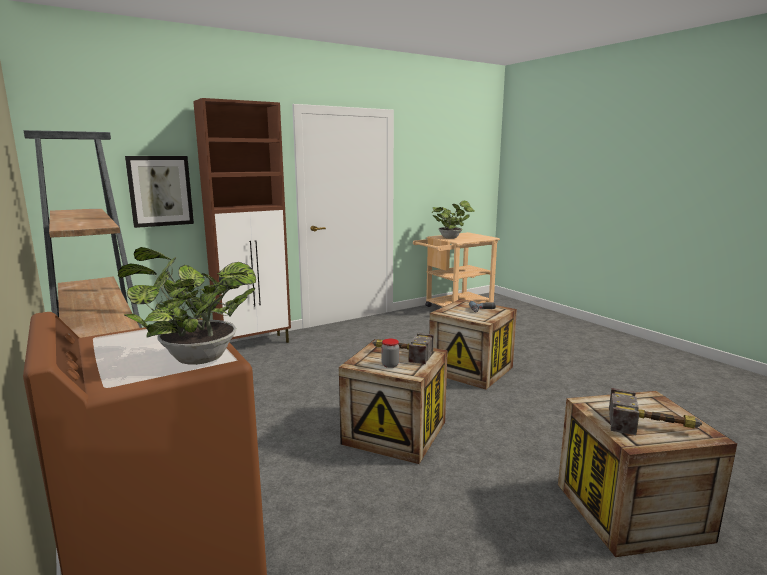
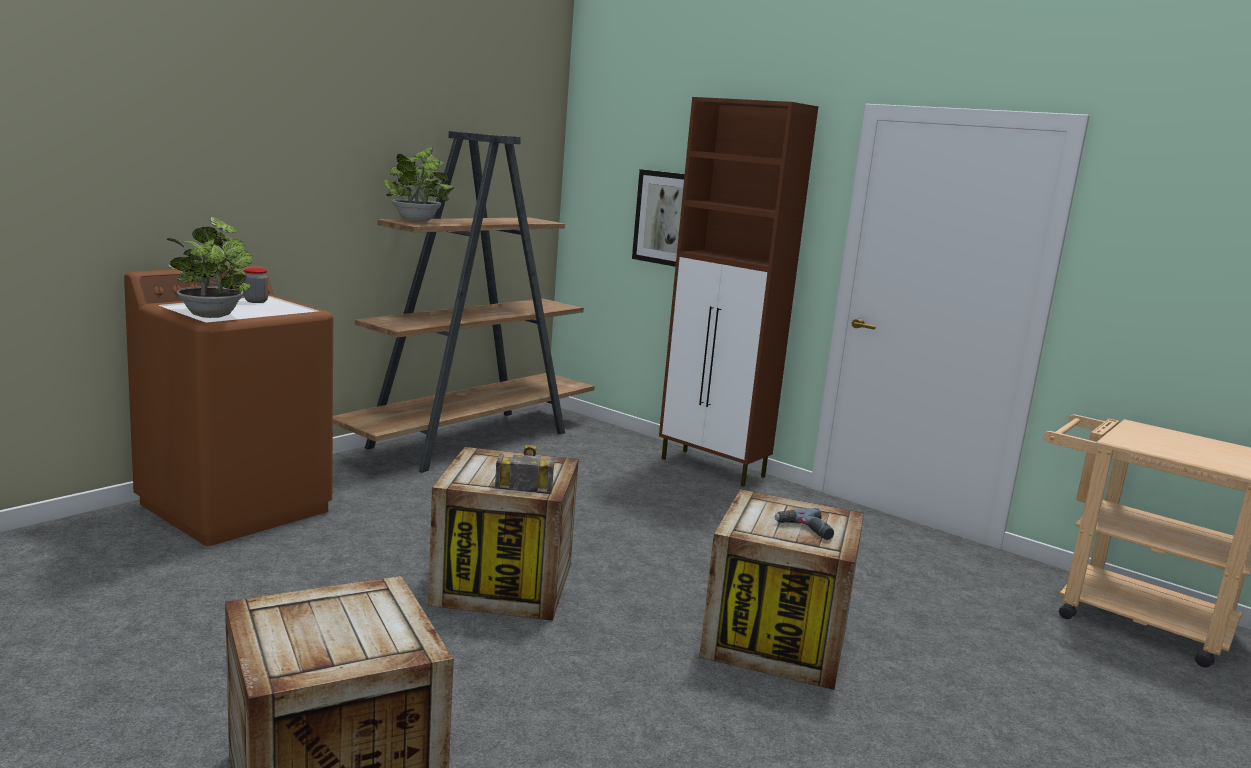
camera: 70 degrees right, 0 degrees up
jar [381,339,399,368] -> jar moved to [244,268,268,303]
potted plant [432,200,474,239] -> potted plant moved to [384,147,454,222]
hammer [609,388,702,435] -> none

